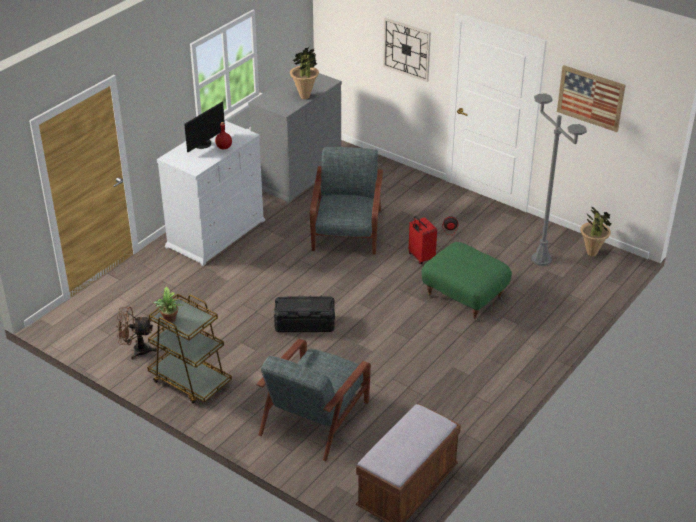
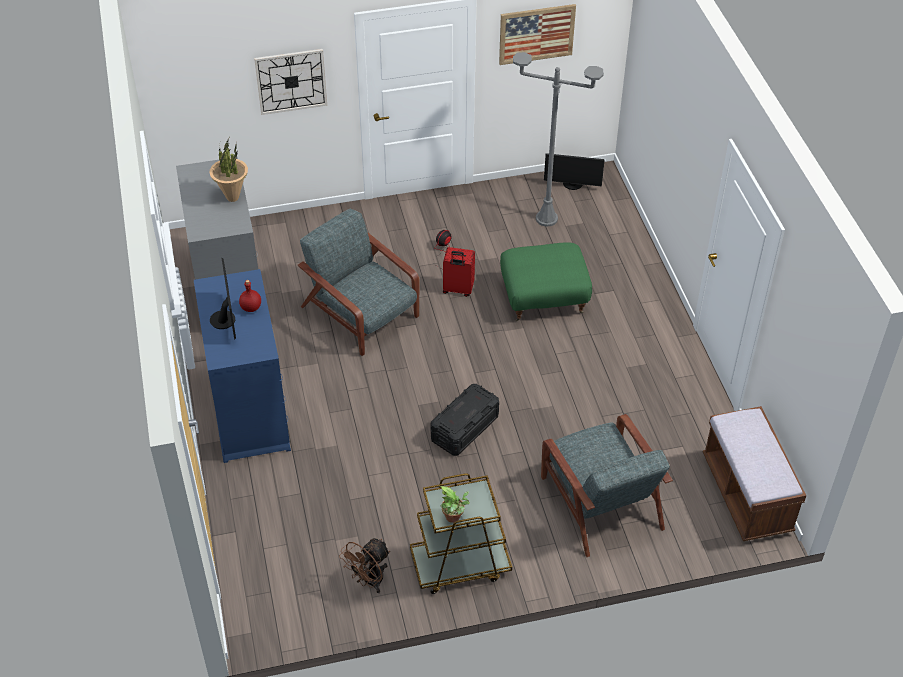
camera: 50 degrees left, 10 degrees up
white dresser [157,120,265,266] -> blue dresser [194,269,291,463]
potted plant [580,205,612,256] -> monitor [544,153,605,190]

